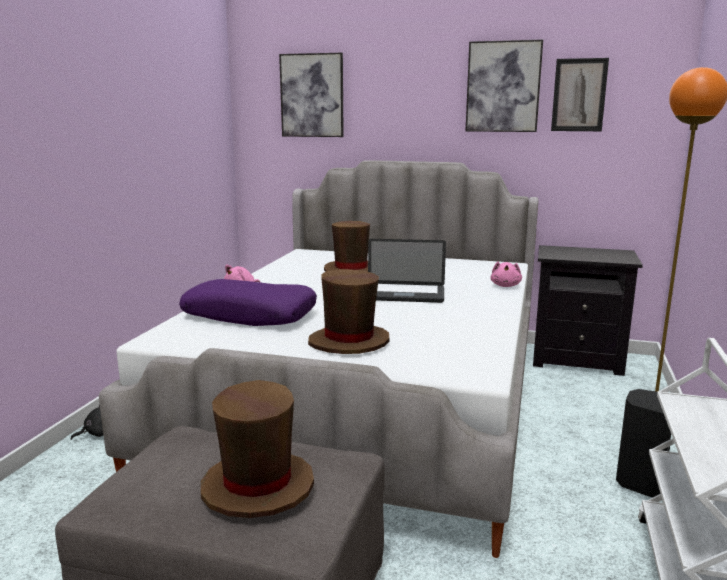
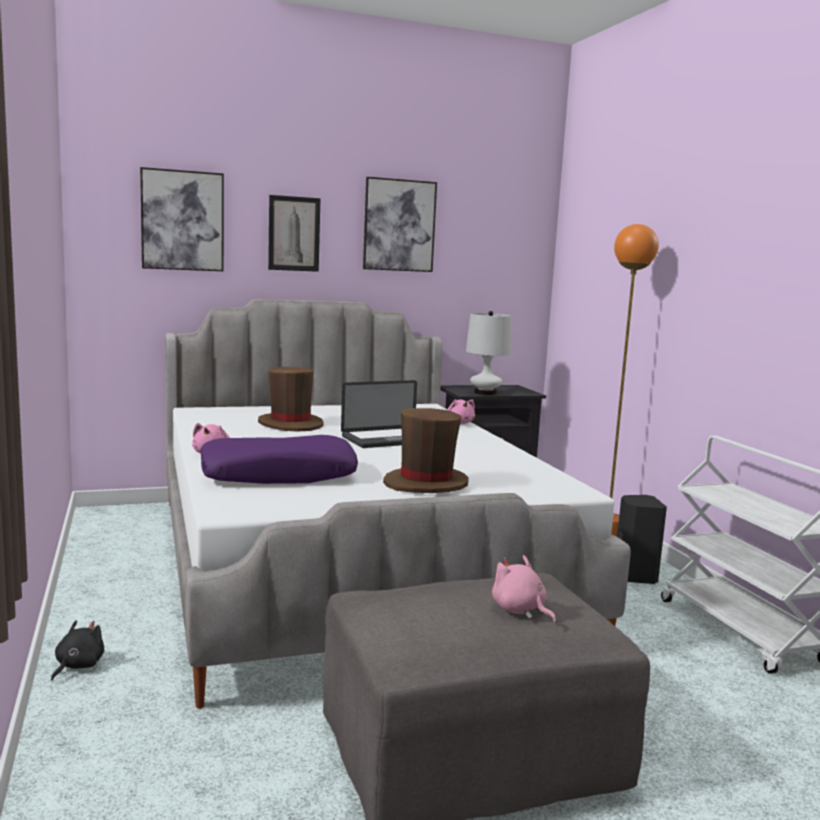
camera: 35 degrees left, 5 degrees down
brown hat [201,380,314,518] -> pink plush toy [492,555,556,623]
picture [551,58,609,131] -> picture moved to [268,195,320,272]
none -> white table lamp [466,311,511,395]

